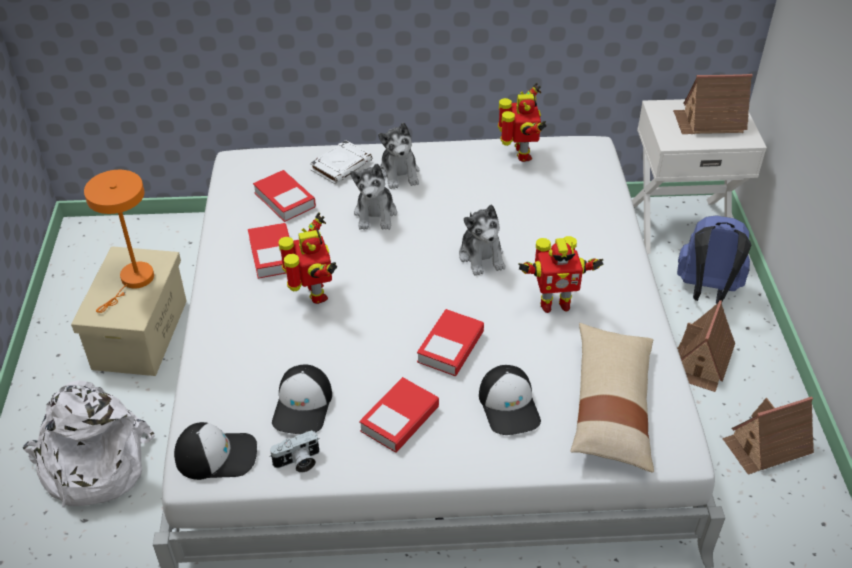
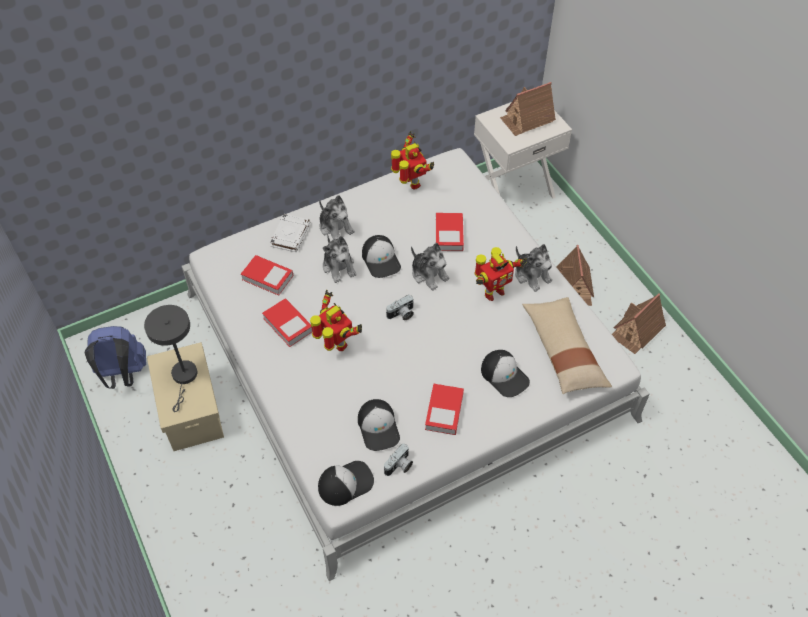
camera: 25 degrees left, 10 degrees up
white backpack [23,380,155,507] -> none
orange table lamp [84,170,154,313] -> grey table lamp [144,305,197,412]
book [417,309,484,376] -> book moved to [436,213,464,251]
blue backpack [677,216,751,304] -> blue backpack moved to [84,326,146,389]
none -> cap [362,235,401,278]
none -> camera [386,295,414,320]
none -> plush toy [515,244,552,292]

